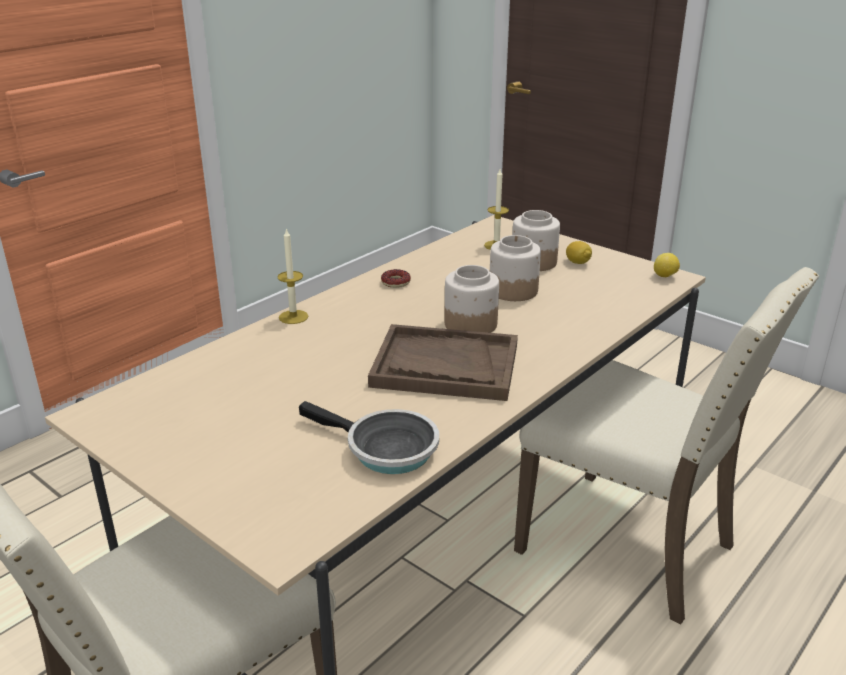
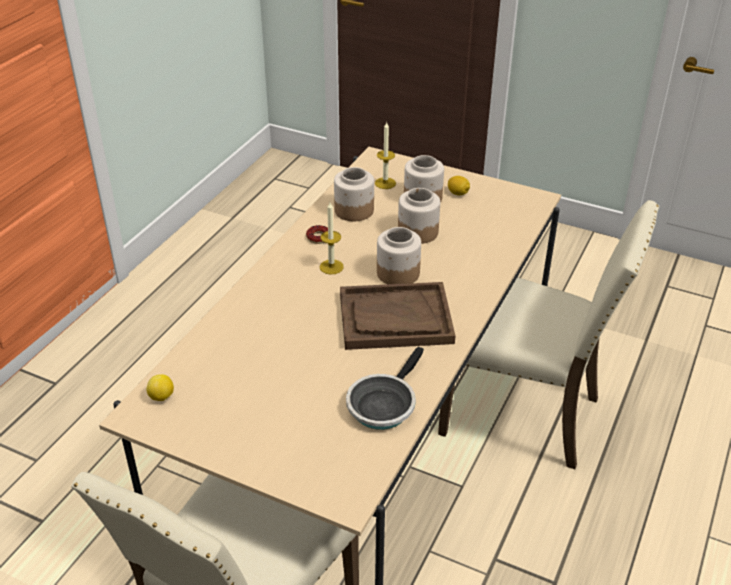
camera: 15 degrees left, 10 degrees up
candle [277,228,308,324] -> candle moved to [320,202,344,275]
frying pan [299,401,439,474] -> frying pan turned 105 degrees clockwise [346,347,424,430]
lemon [654,253,680,277] -> lemon moved to [147,375,174,401]
none -> jar [334,167,374,221]

